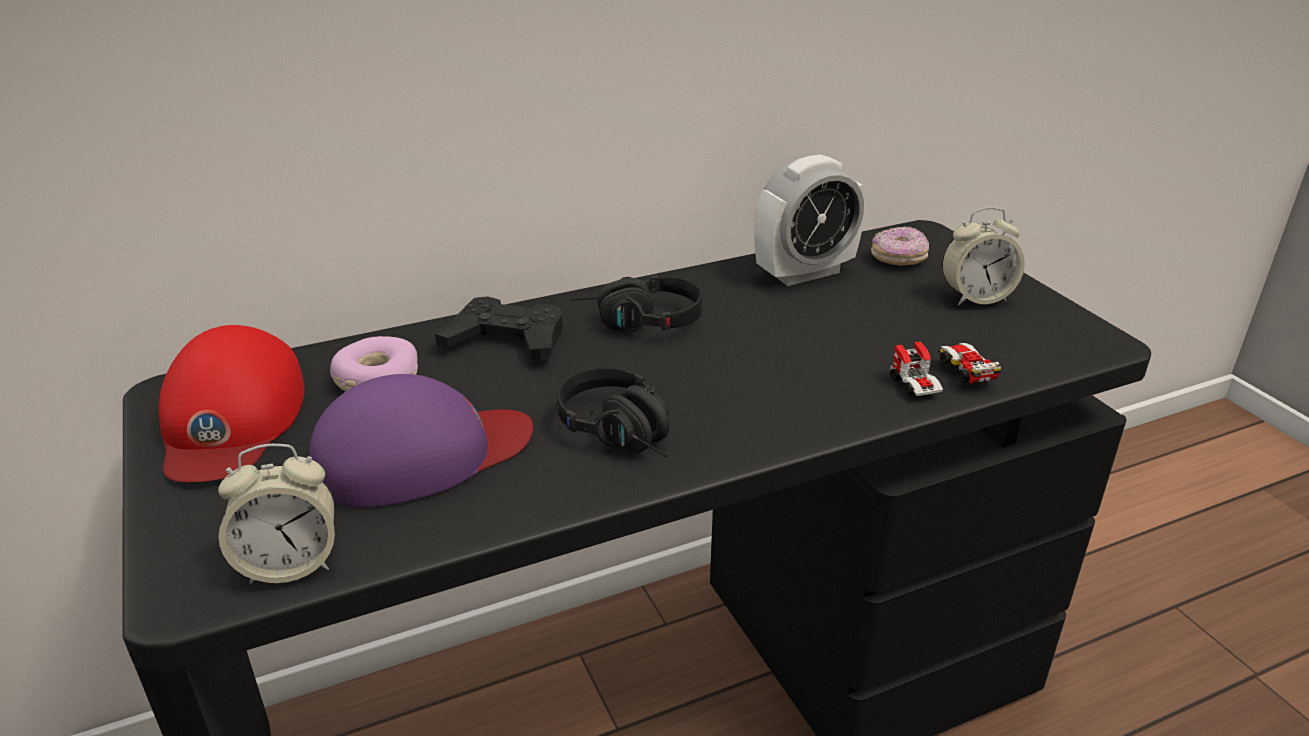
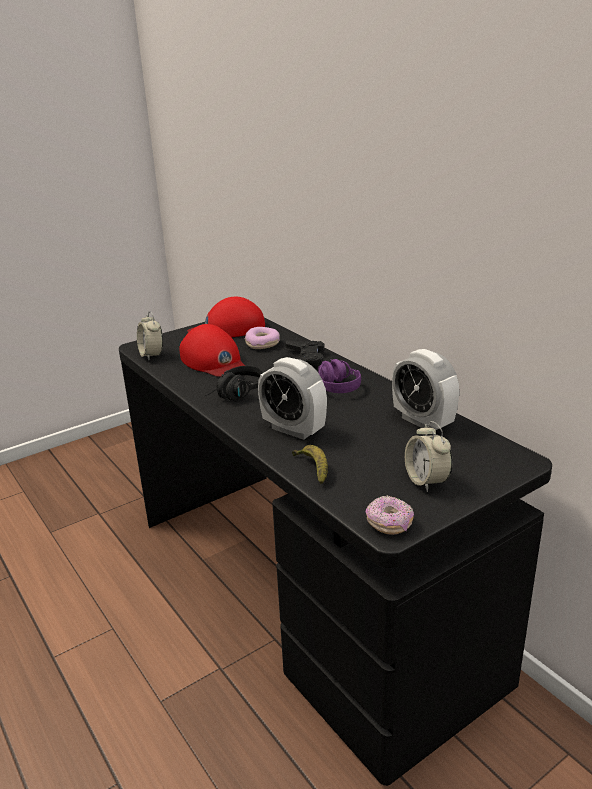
camera: 80 degrees right, 5 degrees down
purple cap [310,374,533,508] -> red cap [179,324,245,377]
black headphones [570,276,703,332] -> purple headphones [318,359,361,393]
donut [871,226,929,266] -> donut moved to [365,495,414,535]
toy car [890,341,1001,396] -> banana [292,445,328,484]
none -> alarm clock [258,357,327,440]

